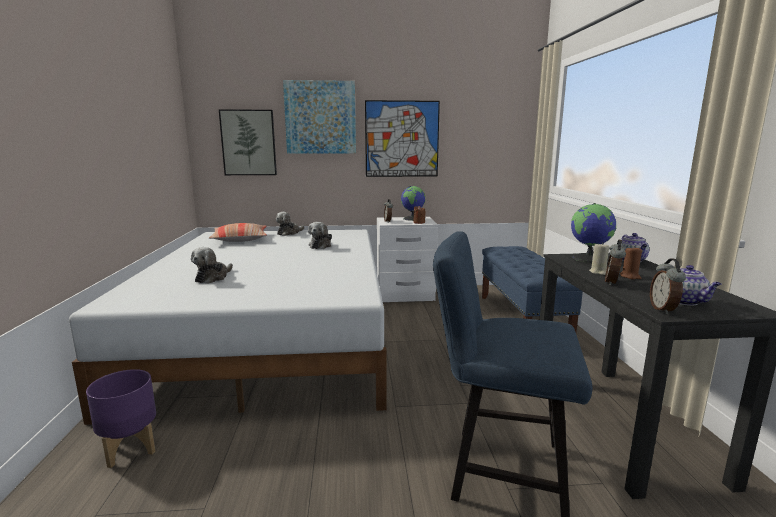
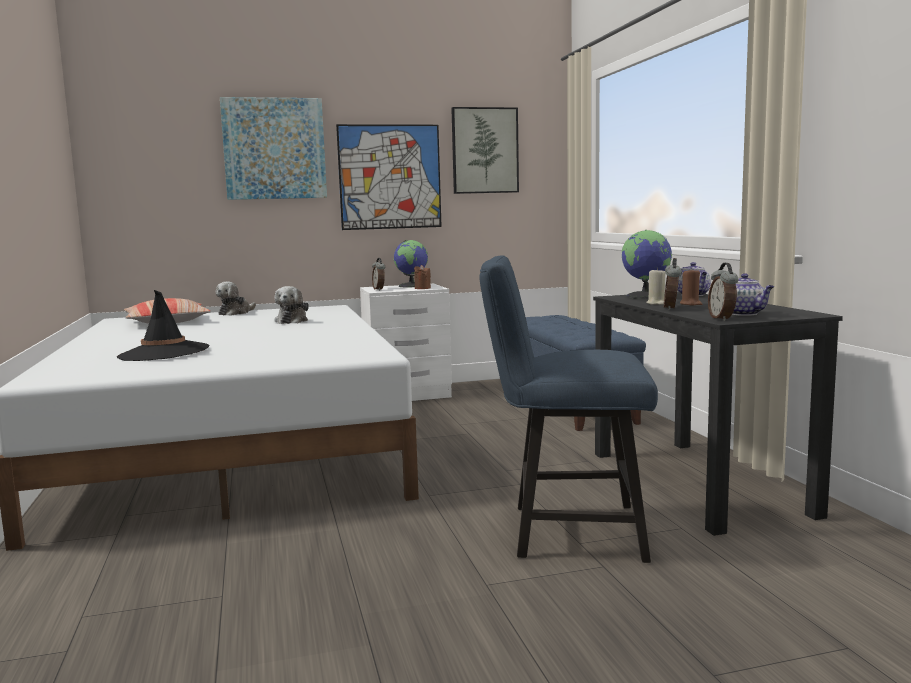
camera: 10 degrees left, 5 degrees down
purple planter [86,369,156,468] -> none
plush toy [191,247,233,284] -> black hat [117,290,210,361]
picture [219,109,277,175] -> picture moved to [451,107,519,194]

